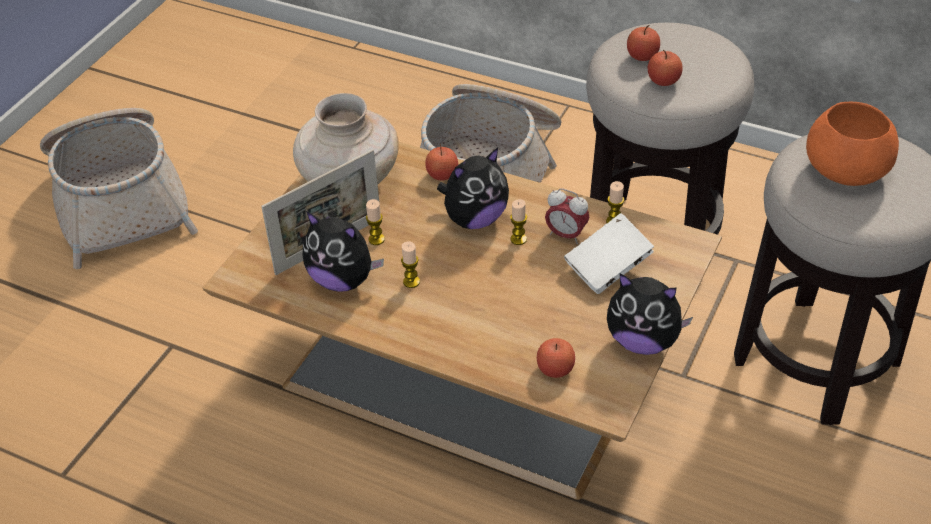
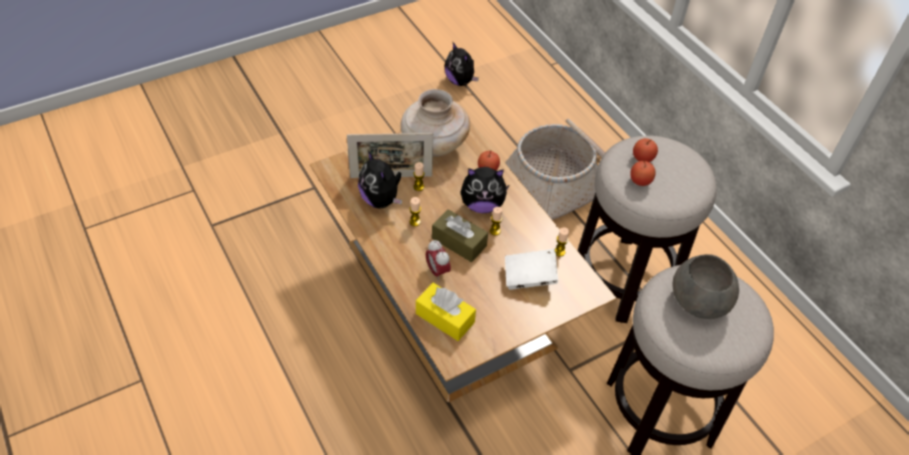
camera: 30 degrees right, 5 degrees up
basket [40,108,198,269] -> none
apple [537,338,575,378] -> yellow tissue box [416,283,476,341]
alarm clock [545,188,589,244] -> alarm clock moved to [426,240,451,281]
plush toy [607,273,693,355] -> plush toy moved to [445,42,479,86]
orange bowl [806,102,899,186] -> grey bowl [672,254,739,319]
none -> brown tissue box [432,209,488,262]

